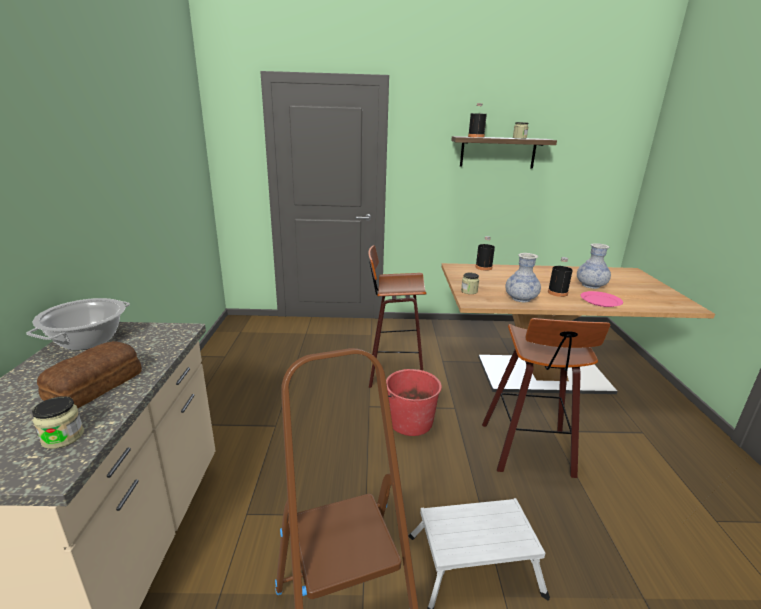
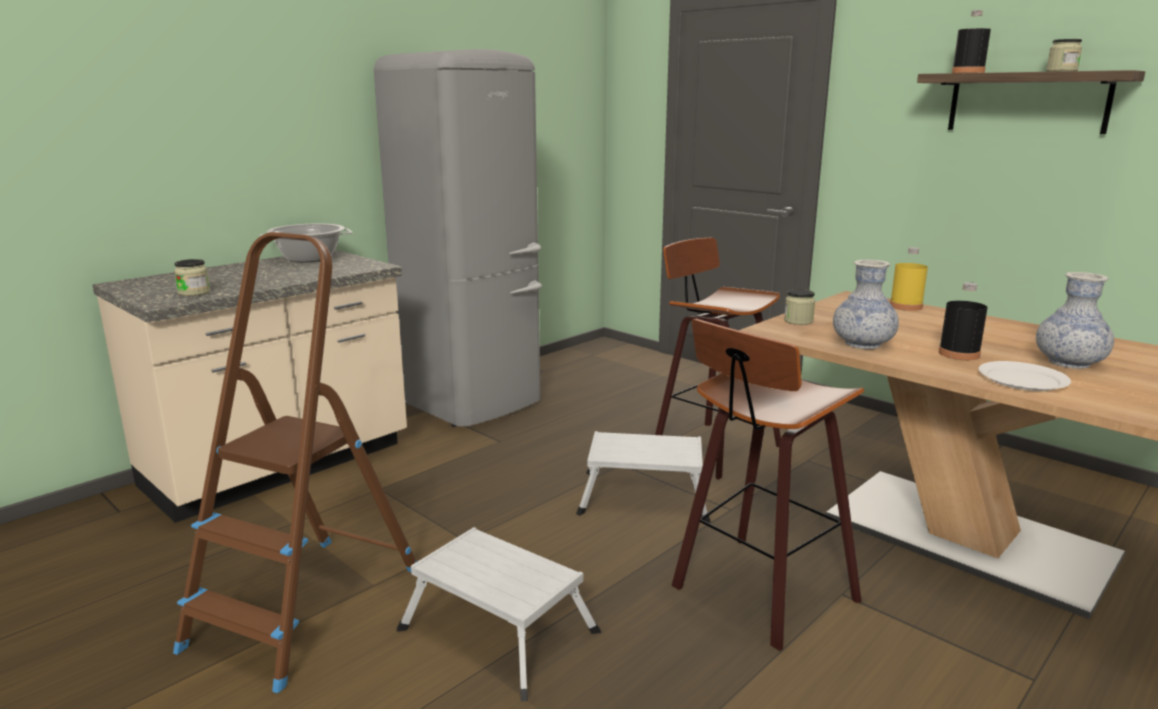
camera: 45 degrees right, 5 degrees down
bread [37,341,142,408] -> none
red bucket [386,369,442,436] -> white step ladder [576,431,711,523]
black bottle [475,236,495,271] -> yellow bottle [890,247,928,311]
pink plate [581,291,623,307] -> white plate [978,361,1071,391]
none -> grey fridge [374,49,542,427]

